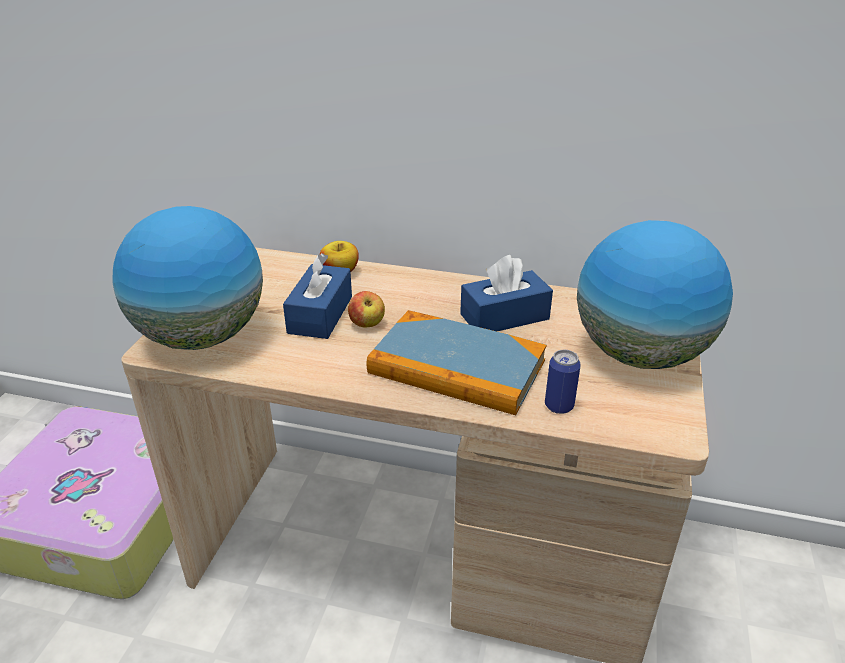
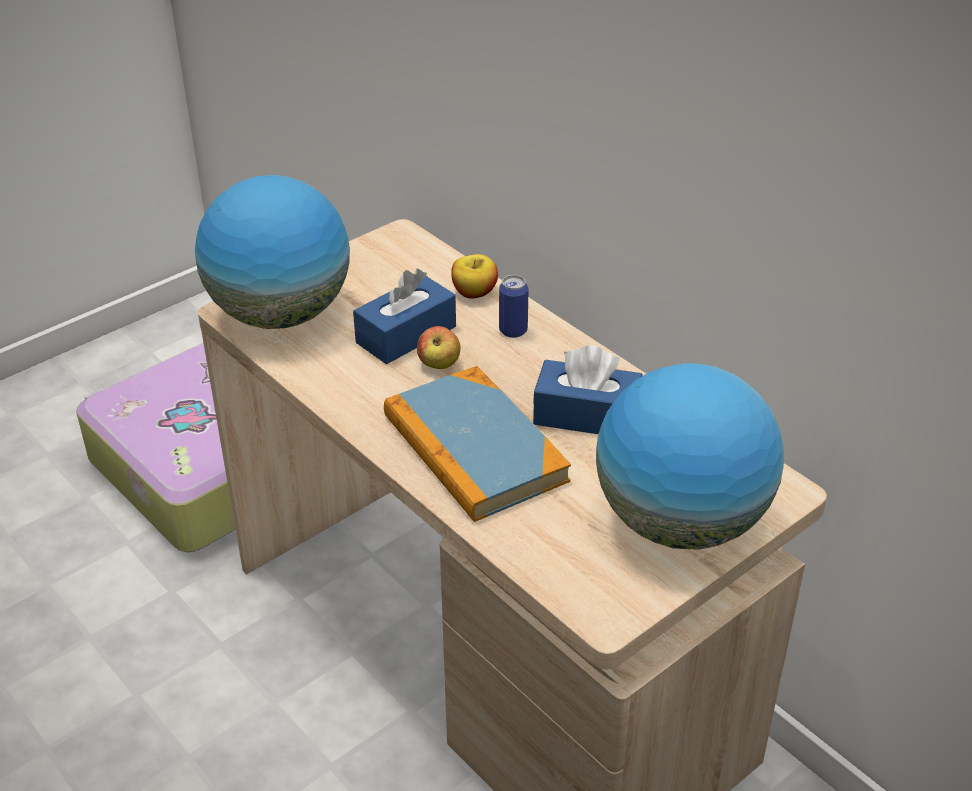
camera: 35 degrees right, 5 degrees up
can [545,349,581,414] -> can moved to [499,275,529,338]

